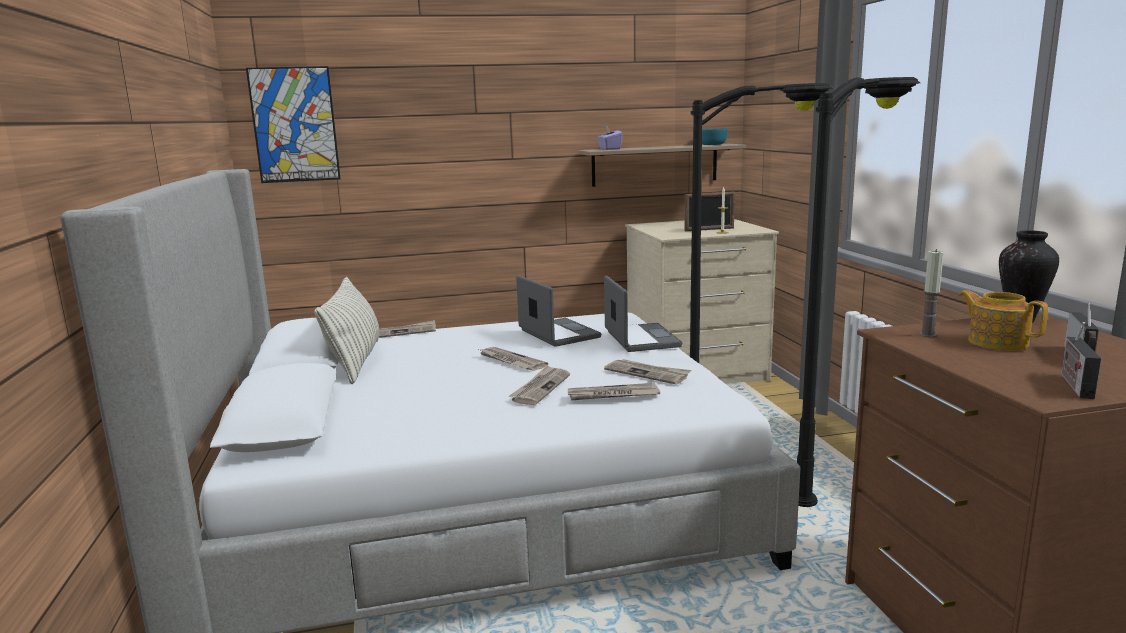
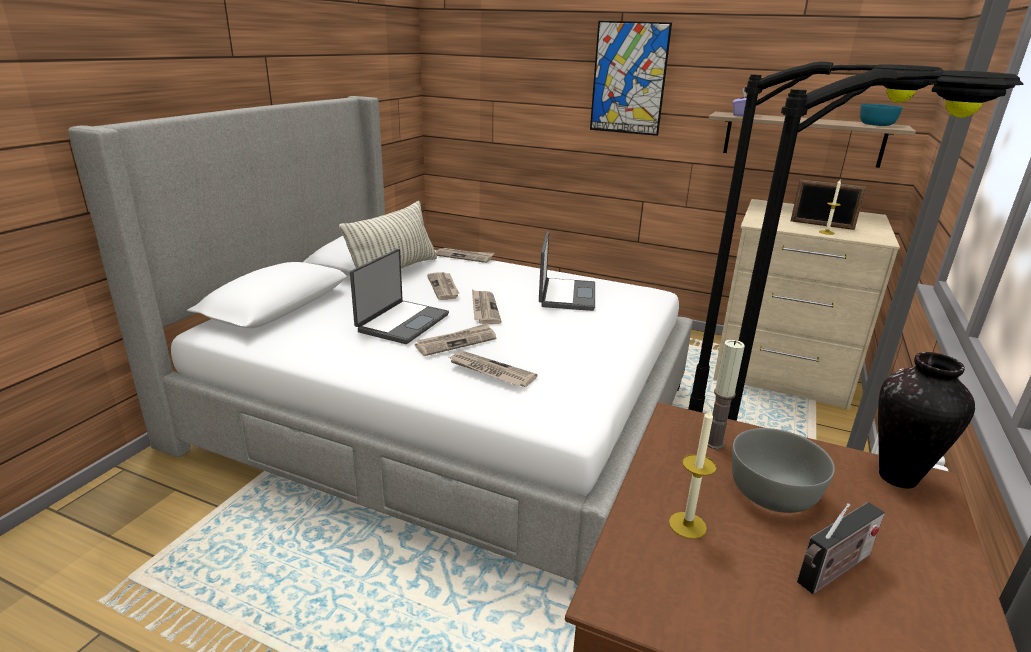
camera: 35 degrees right, 10 degrees up
picture [246,66,341,183] -> picture moved to [590,21,672,136]
laptop [604,276,682,352] -> laptop moved to [350,249,449,344]
newspaper [604,359,691,385] -> newspaper moved to [427,272,459,300]
teapot [959,290,1048,351] -> grey bowl [732,428,835,513]
radio [1061,322,1102,399] -> none
none -> candle [669,407,717,539]

